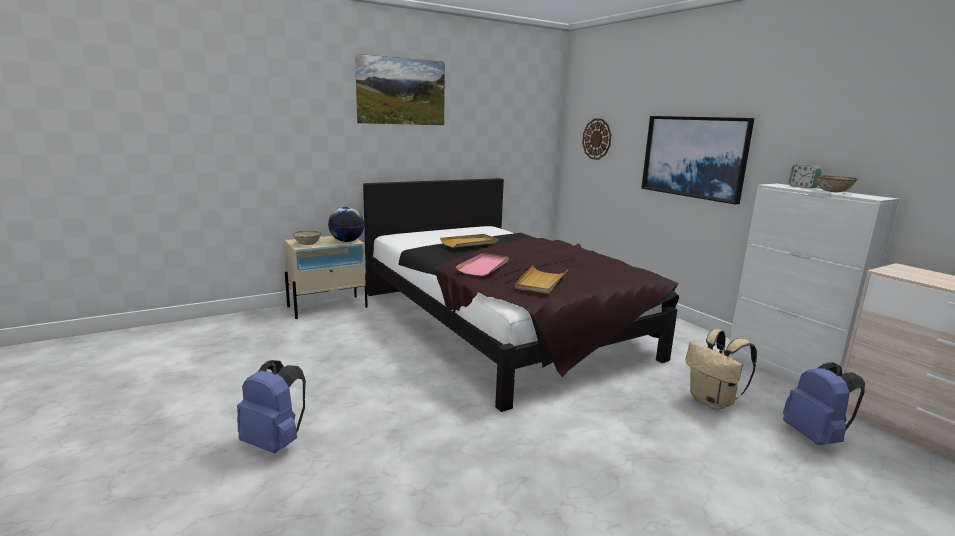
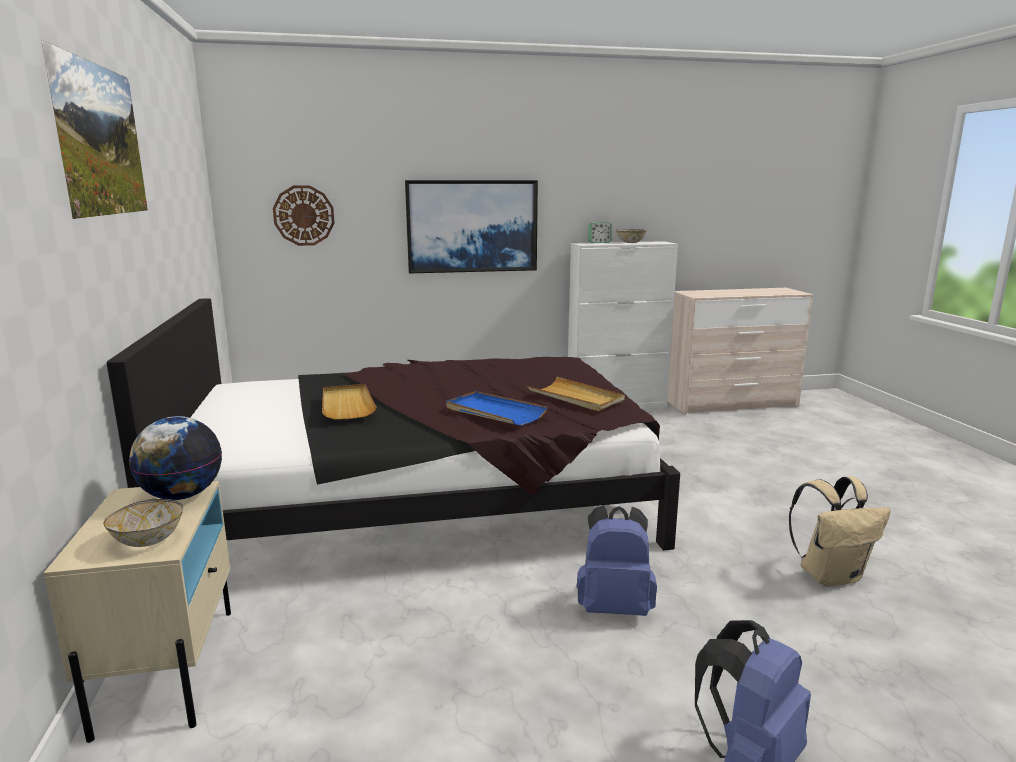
camera: 70 degrees left, 0 degrees up
pink tray [456,253,509,276] -> blue tray [446,391,547,426]
beige backpack [686,329,757,410] -> beige backpack moved to [789,476,891,587]
blue backpack [783,362,865,445] -> blue backpack moved to [577,505,657,616]

